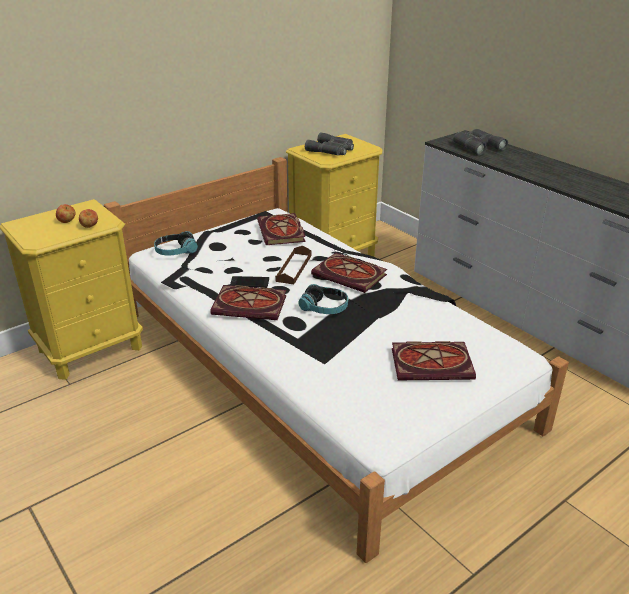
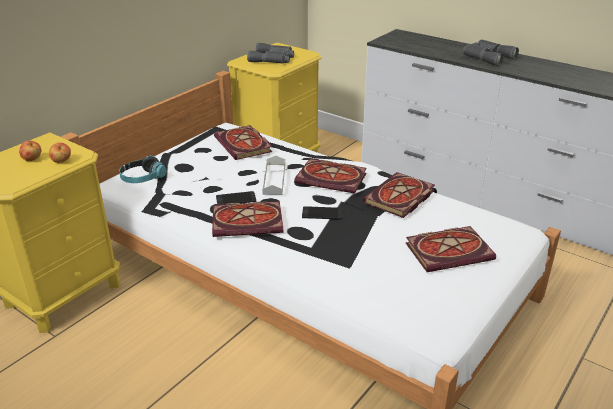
camera: 15 degrees left, 0 degrees up
brown tray [275,246,312,284] -> grey tray [262,156,285,195]
headphones [298,284,348,314] -> phone [302,206,343,220]
grey binoculars [453,129,508,155] -> grey binoculars moved to [463,40,519,66]
none -> book [362,172,435,218]

